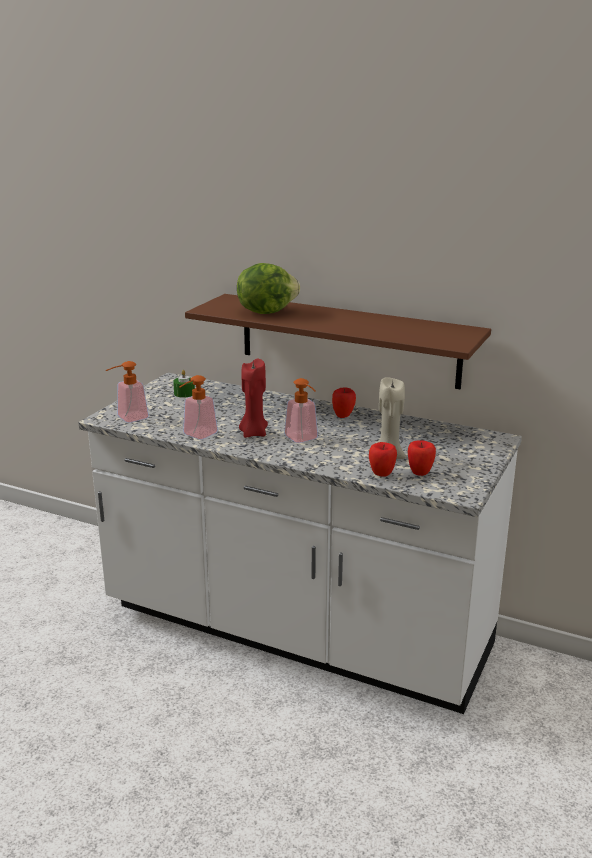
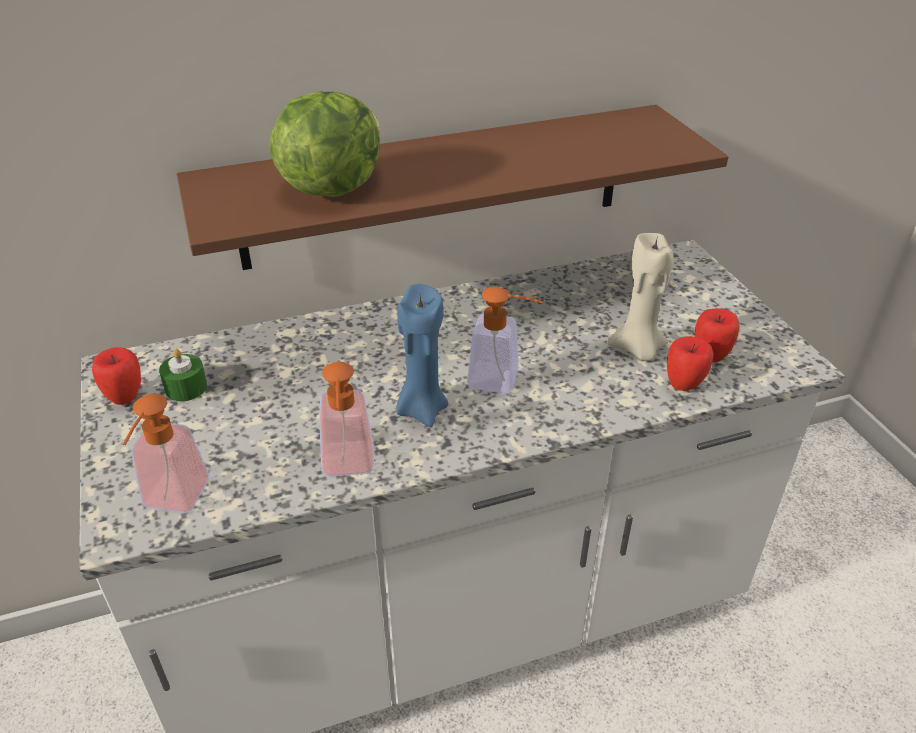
camera: 45 degrees left, 15 degrees up
red candle [239,359,268,438] -> blue candle [396,284,448,427]
apple [332,388,356,418] -> apple moved to [92,347,141,405]

